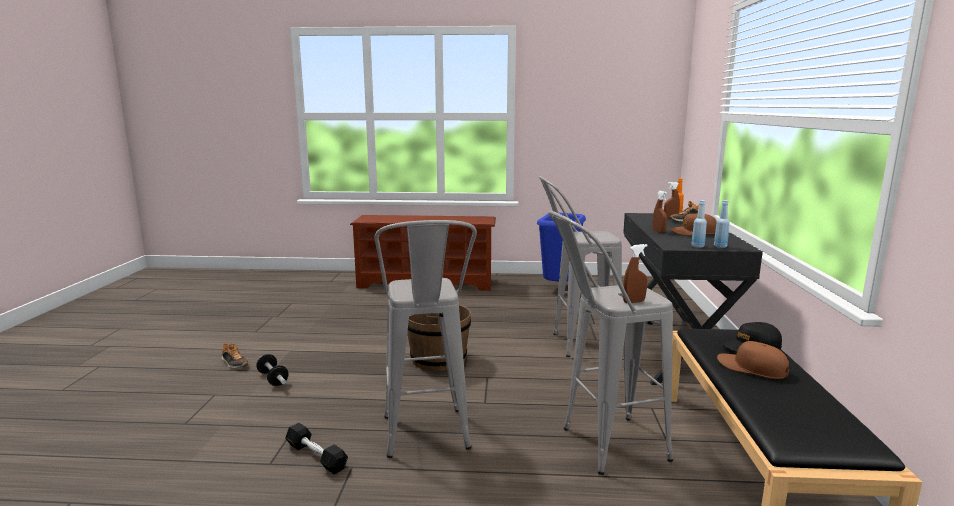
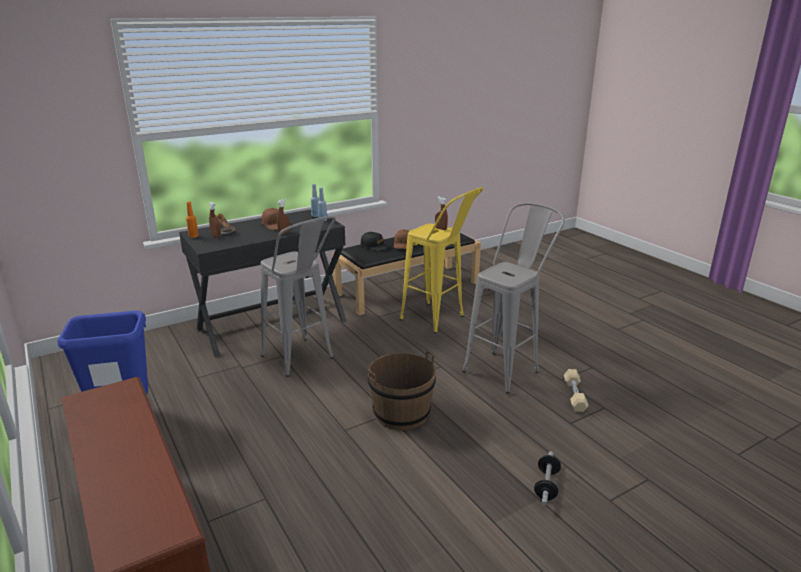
camera: 125 degrees left, 10 degrees up
shoe [221,343,249,368] -> none
black dumbbell [285,423,348,474] -> beige dumbbell [564,369,589,412]
grey stool [548,211,673,475] -> yellow stool [400,187,483,334]

